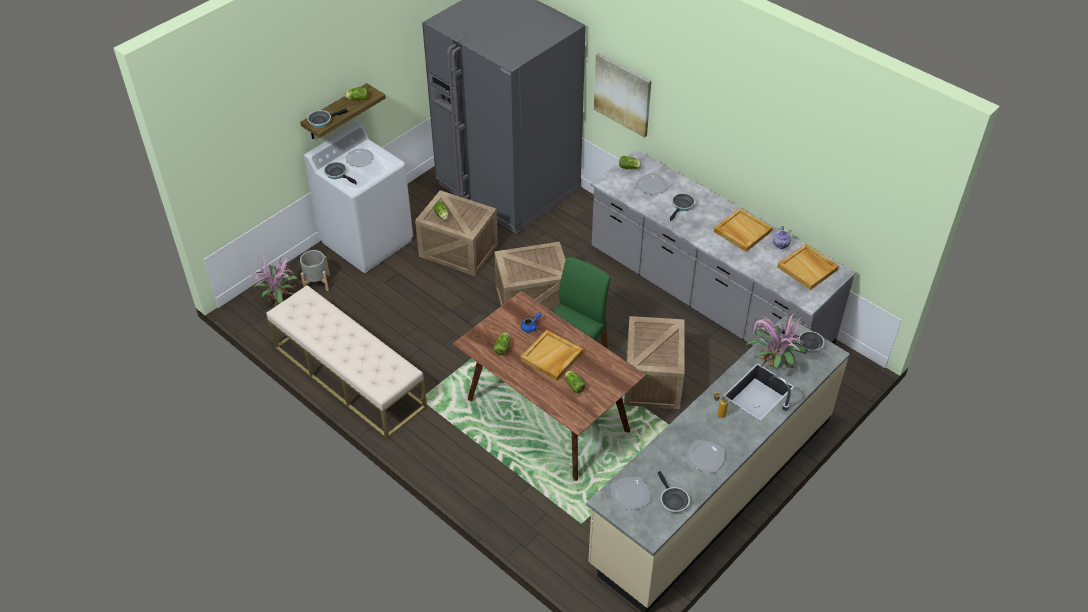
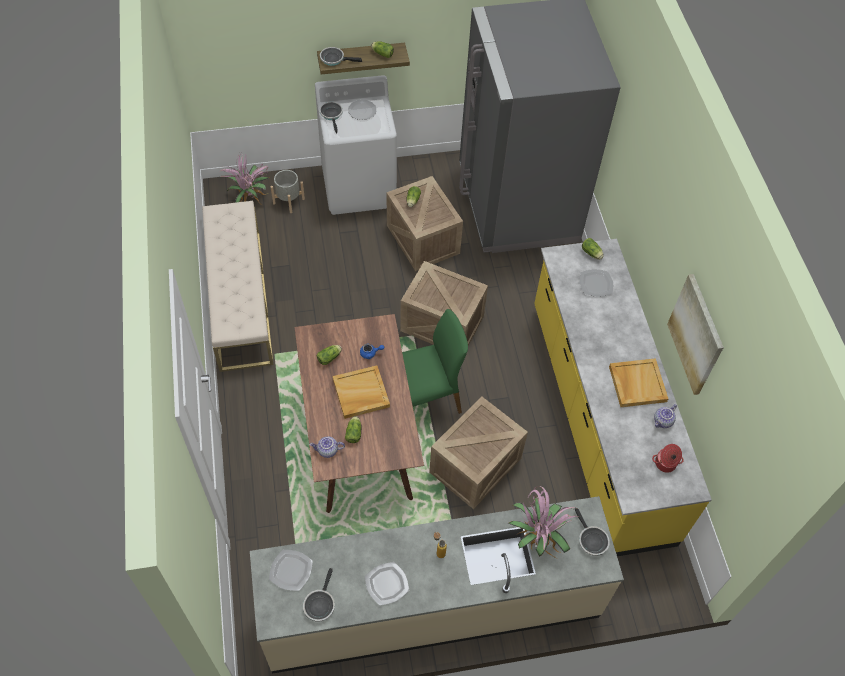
camera: 35 degrees right, 10 degrees up
grey counter [591,150,856,345] -> yellow counter [534,239,712,556]
picture [594,53,651,138] -> picture moved to [667,274,724,395]
frying pan [670,193,695,221] -> none
beige tray [777,244,839,290] -> cooking pot [652,444,684,473]
none -> teapot [309,437,345,458]

